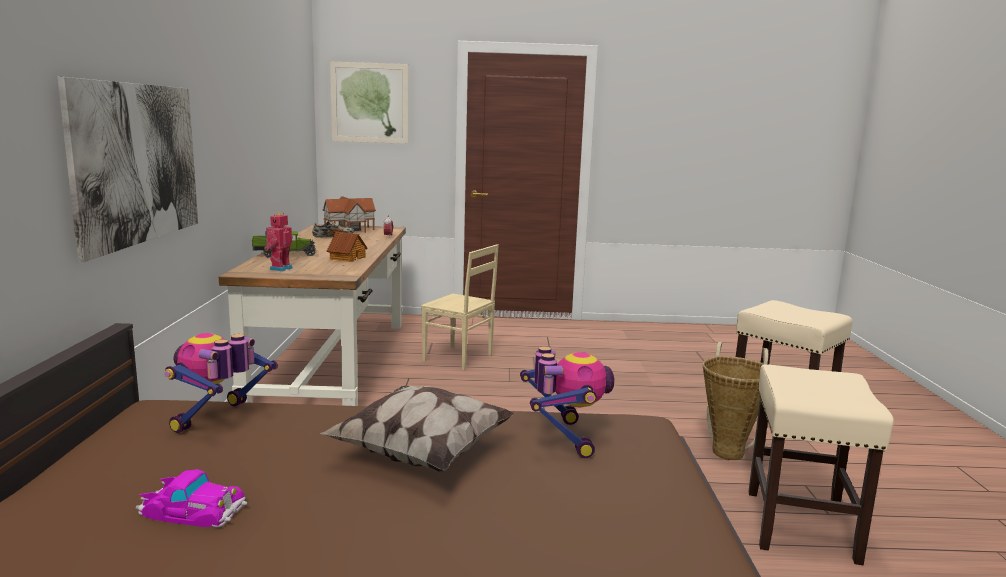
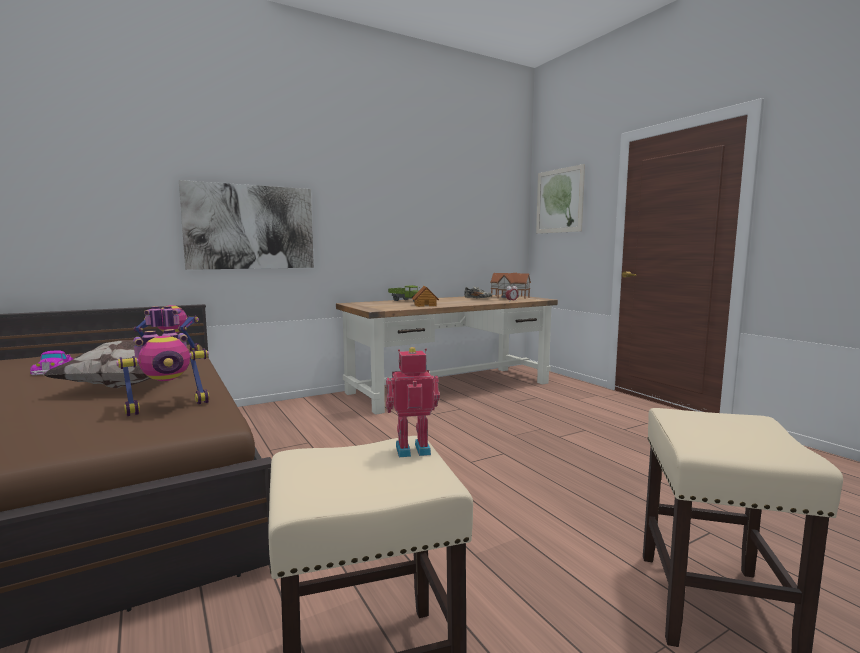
camera: 60 degrees right, 5 degrees down
toy robot [264,213,293,271] -> toy robot moved to [386,347,440,457]
beige chair [421,244,499,371] -> none
basket [703,342,768,460] -> none

